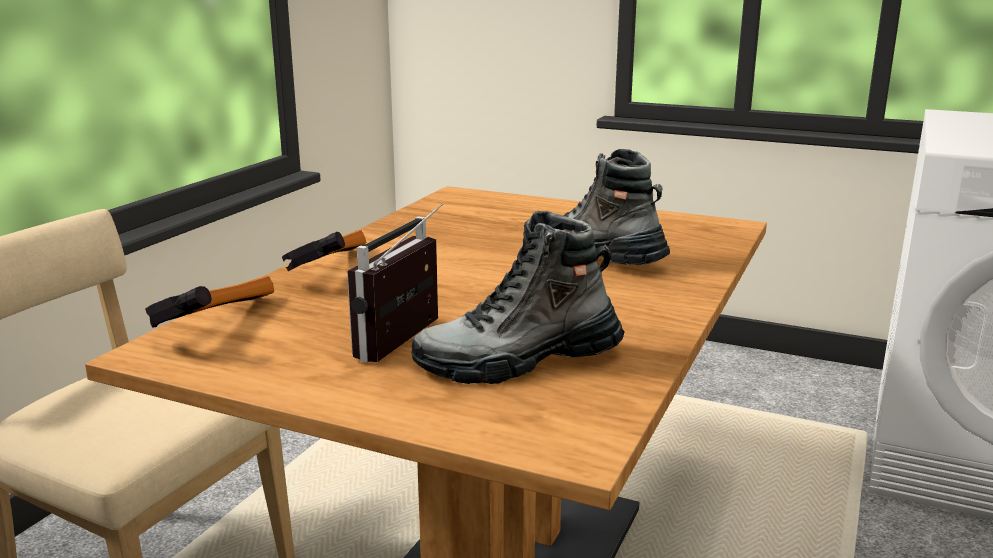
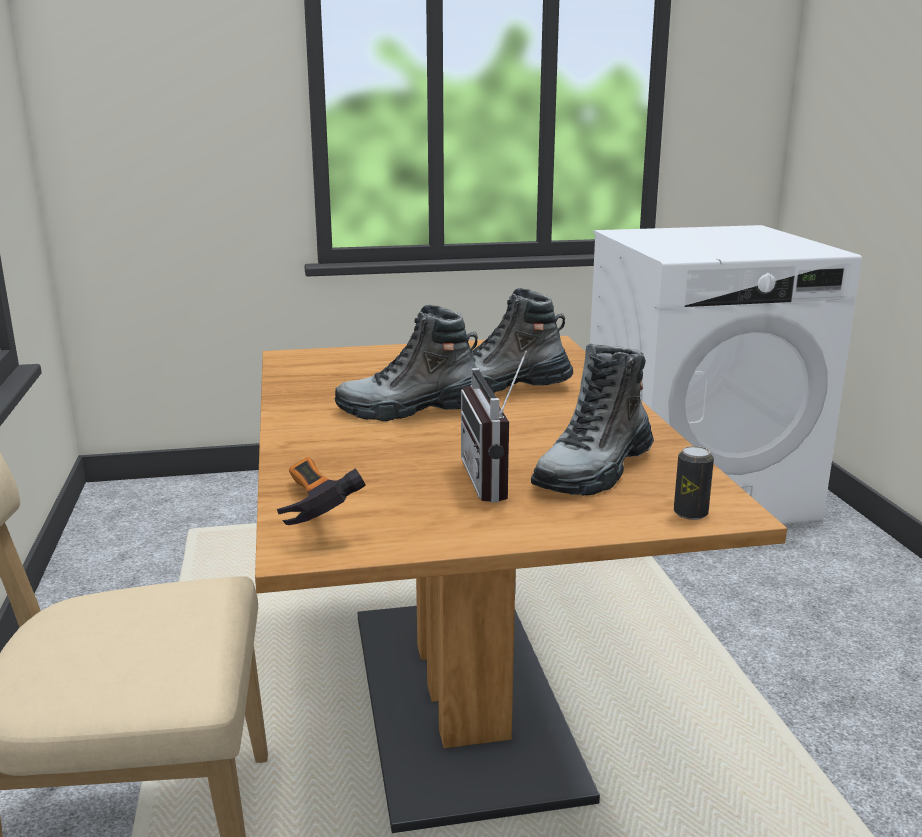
camera: 35 degrees left, 0 degrees up
hammer [282,230,366,271] -> none
none -> boot [335,305,478,422]
none -> can [674,446,714,520]

